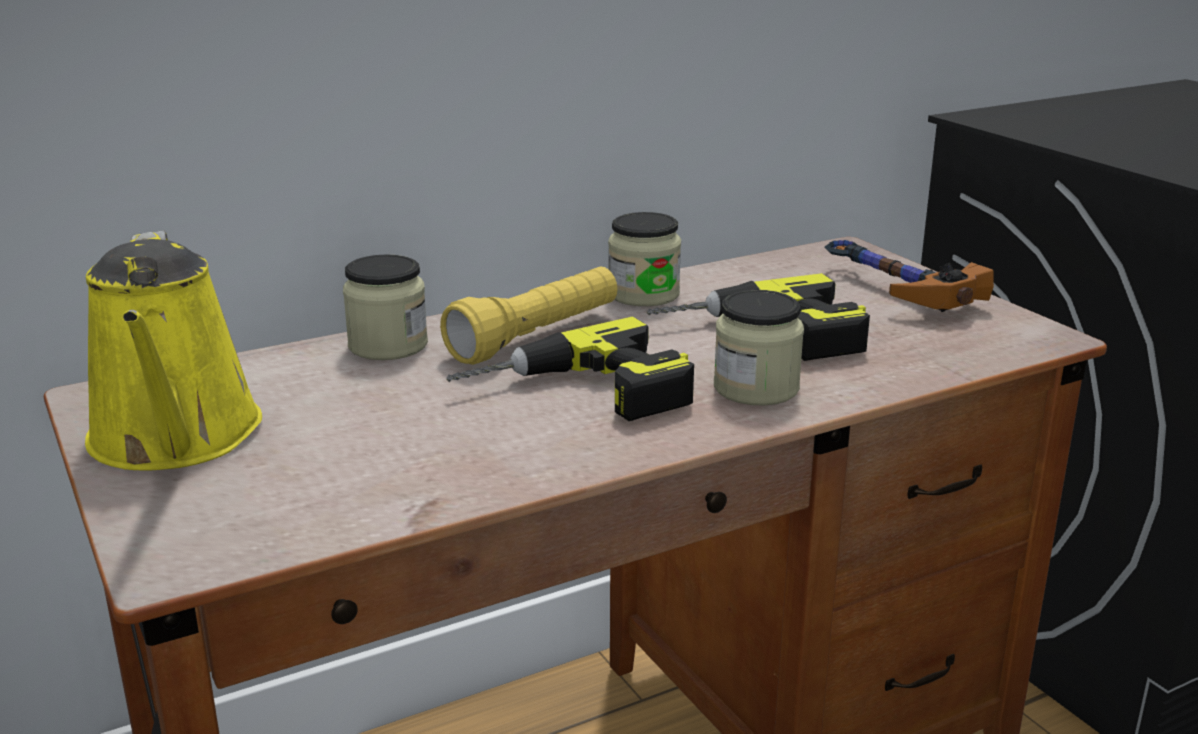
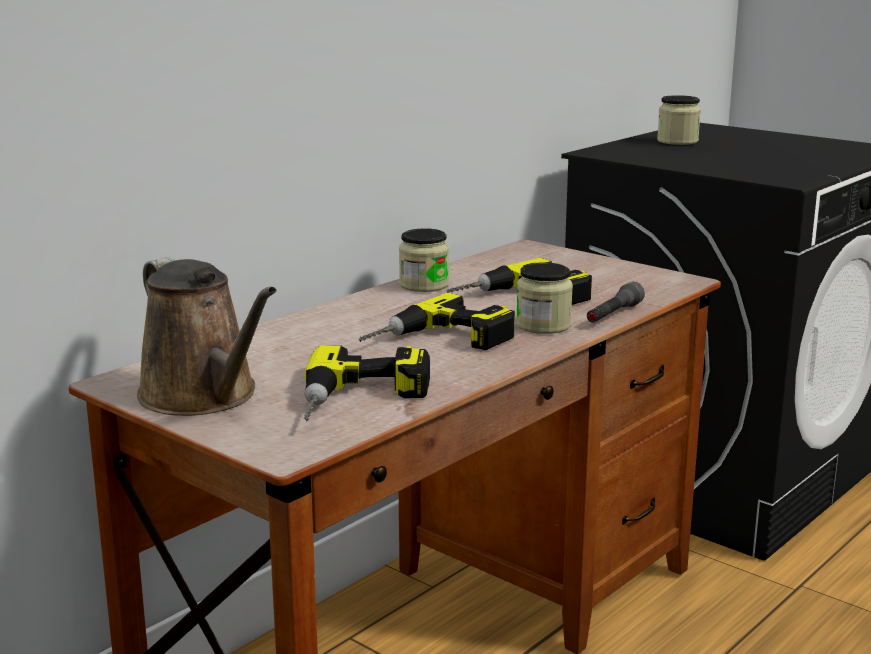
camera: 20 degrees left, 5 degrees down
yellow watering can [85,231,262,470] -> brown watering can [137,257,277,416]
jar [343,254,428,360] -> jar moved to [657,95,701,145]
yellow flashlight [440,267,617,365] -> none
hammer [825,240,994,312] -> none
none -> power drill [303,345,430,421]
none -> grey flashlight [587,282,645,323]

